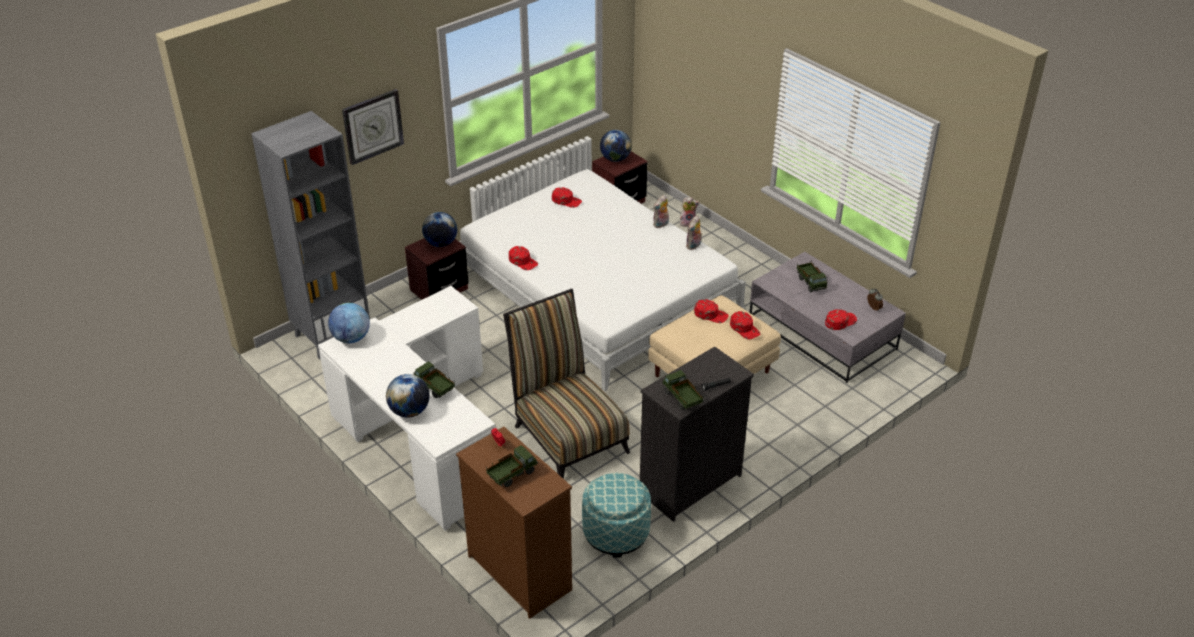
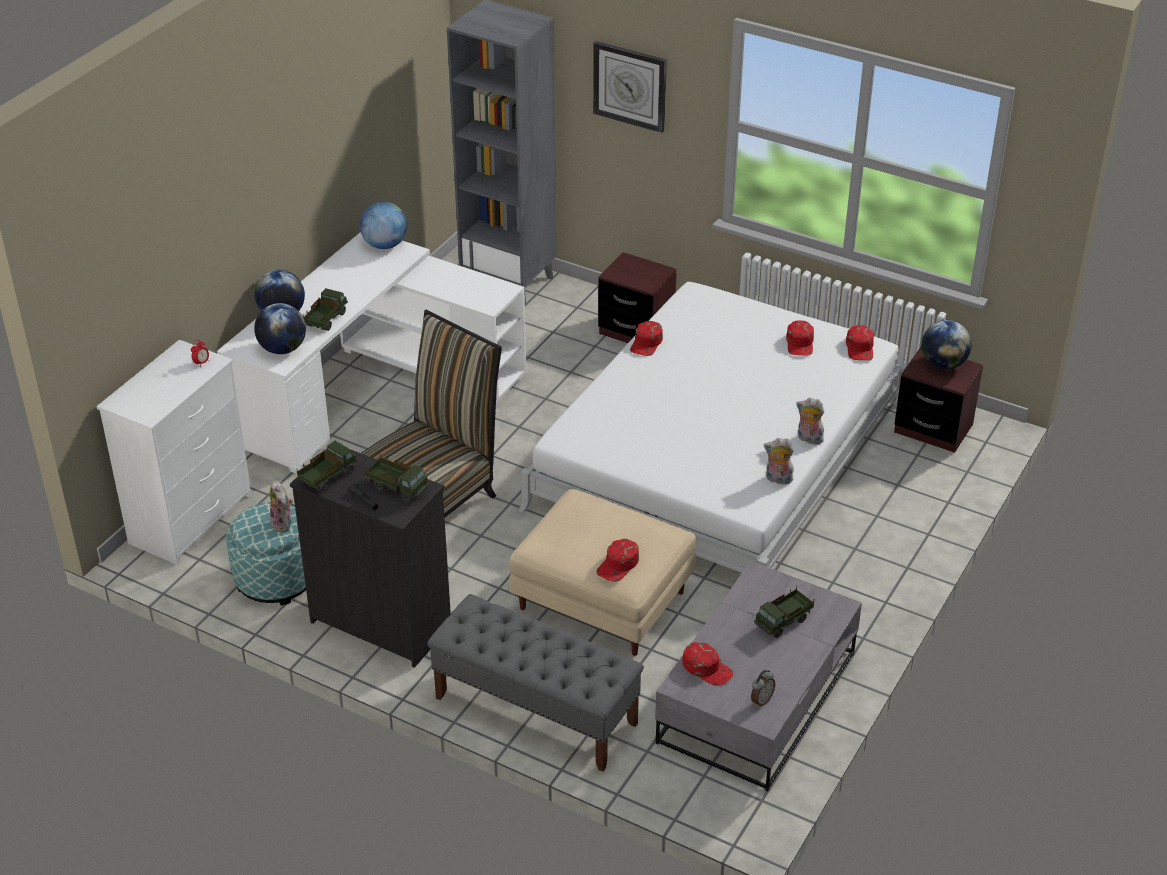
camera: 70 degrees right, 0 degrees up
globe [422,212,457,247] -> globe moved to [254,303,306,354]
brown dresser [456,427,572,619] -> white dresser [97,340,252,565]
toy truck [486,445,538,487] -> toy truck moved to [365,454,429,502]
plush toy [679,197,700,227] -> plush toy moved to [270,480,293,532]
red cap [694,299,729,323] -> red cap moved to [846,325,874,360]
none -> grey bench [427,594,644,772]

